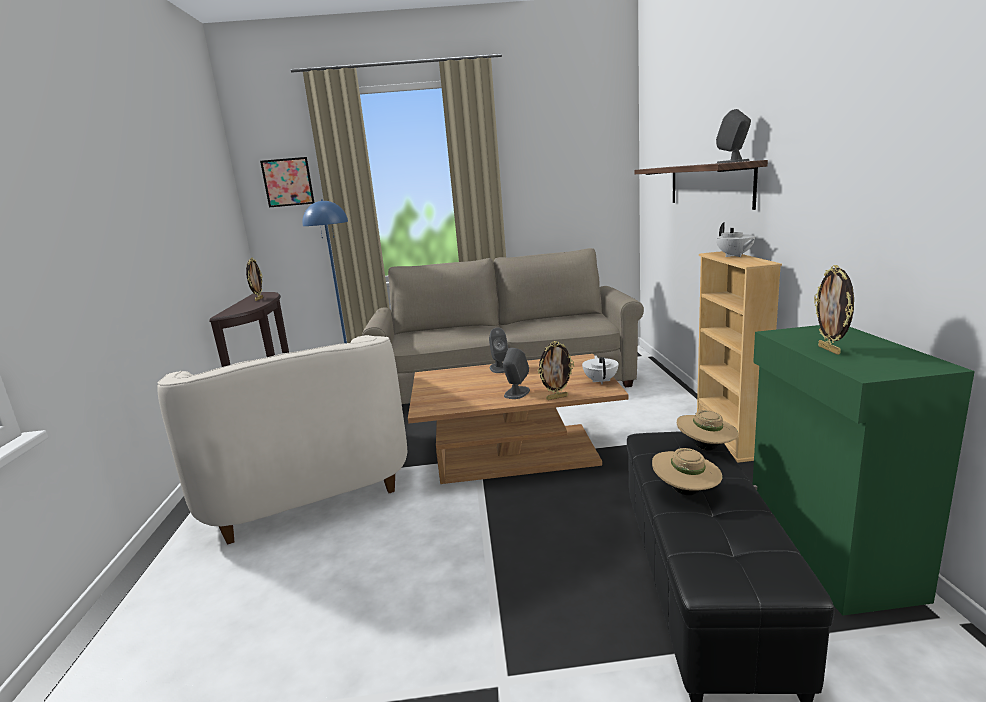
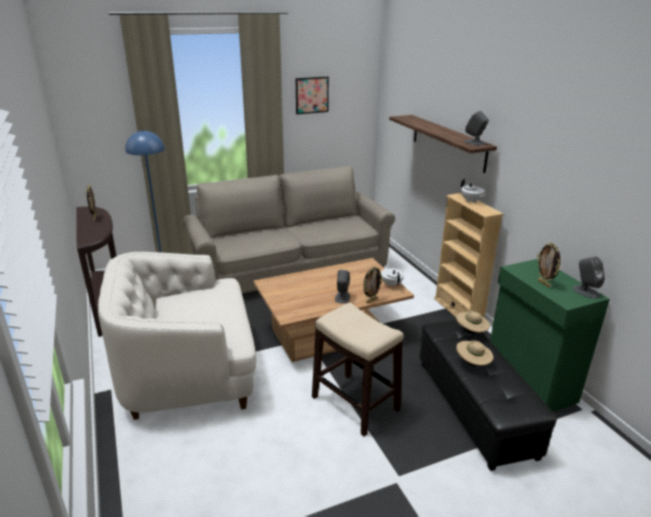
camera: 20 degrees left, 10 degrees up
white armchair [157,335,407,545] -> white armchair turned 120 degrees clockwise [98,252,256,420]
picture [260,157,315,207] -> picture moved to [296,77,329,114]
grey speaker [489,328,508,373] -> grey speaker moved to [572,257,605,298]
none -> stool [312,303,404,437]

